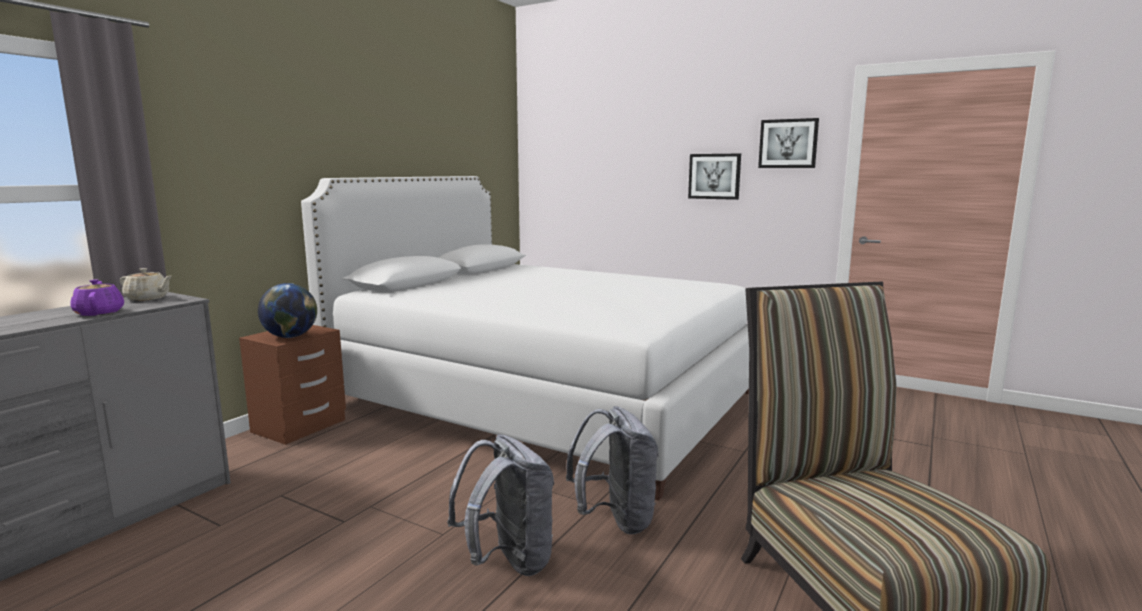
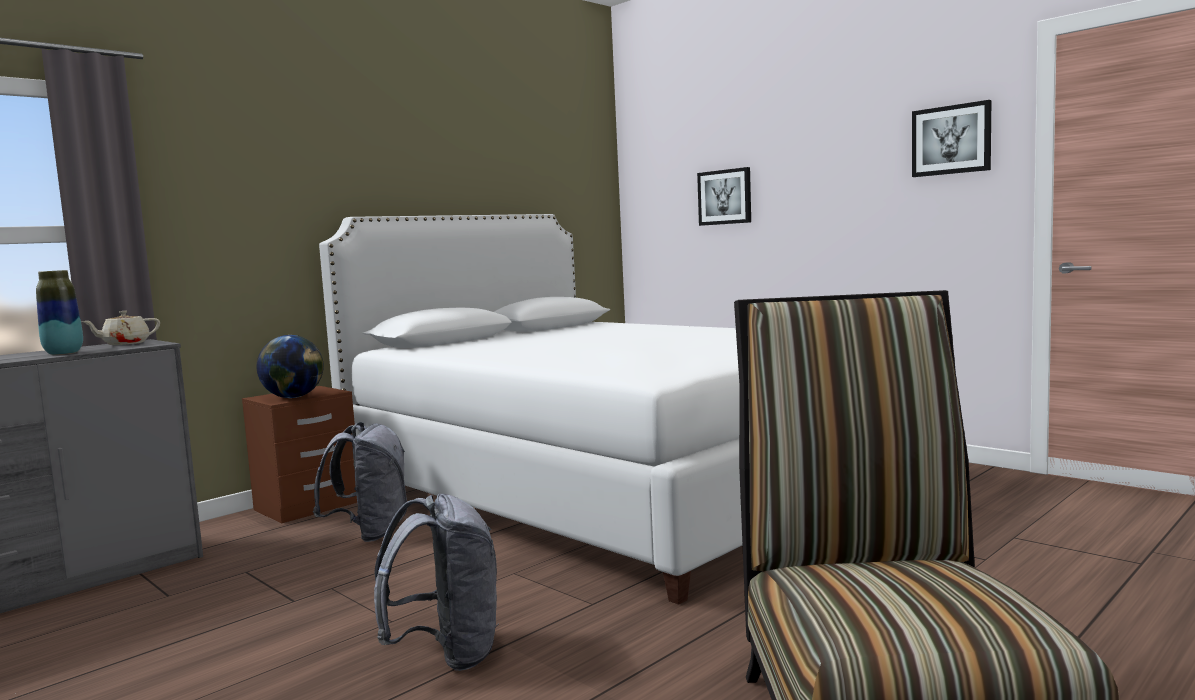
camera: 15 degrees right, 5 degrees down
purple teapot [70,279,124,316] -> vase [36,270,83,355]
beige teapot [120,268,172,301] -> beige teapot turned 120 degrees clockwise [82,311,160,345]
grey backpack [566,406,659,535] -> grey backpack moved to [313,422,407,542]
picture [688,154,741,200] -> picture moved to [697,167,751,226]

